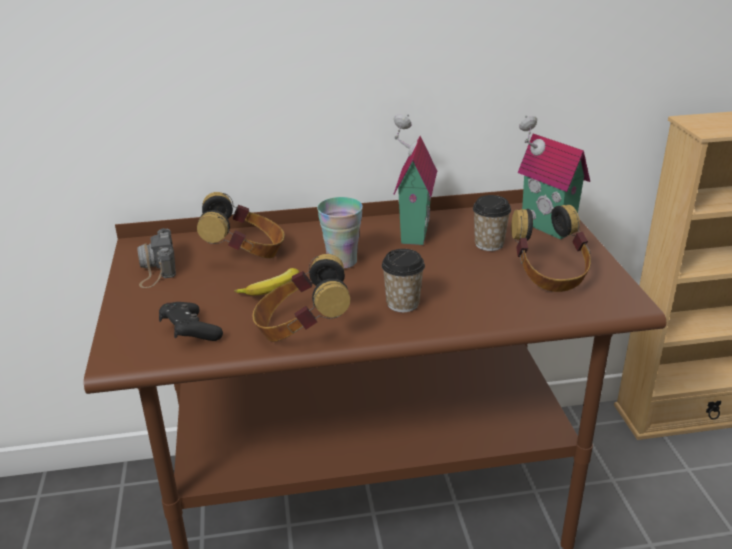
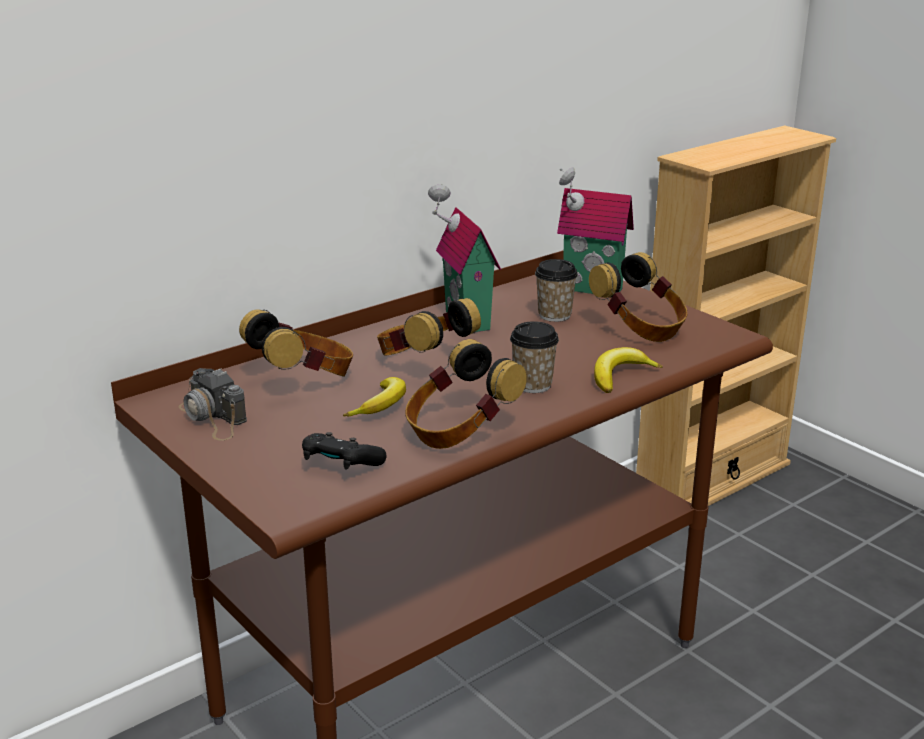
camera: 30 degrees left, 5 degrees down
cup [317,197,363,269] -> headphones [377,298,481,356]
none -> banana [594,347,663,393]

